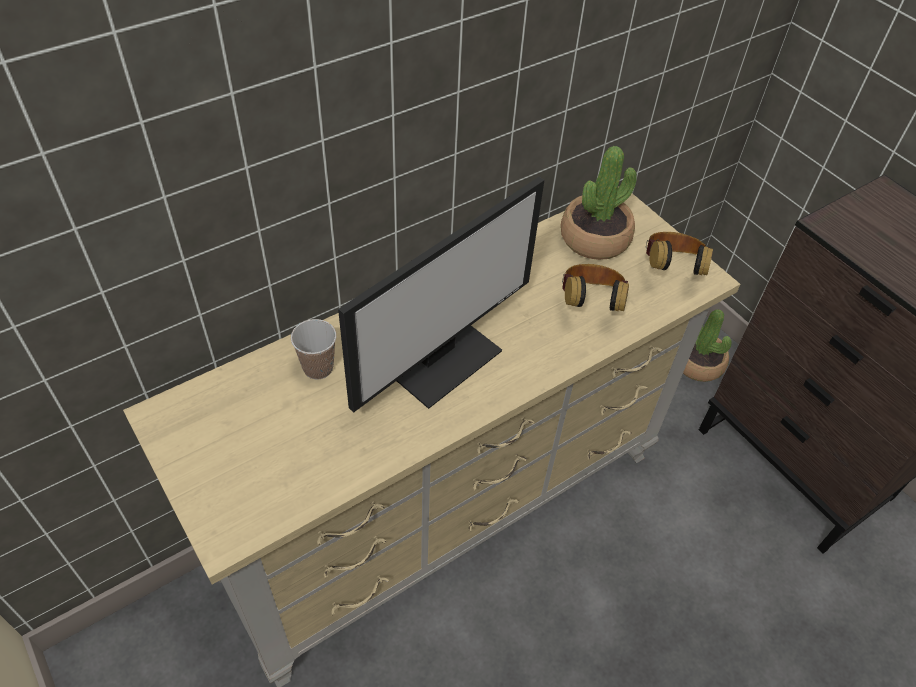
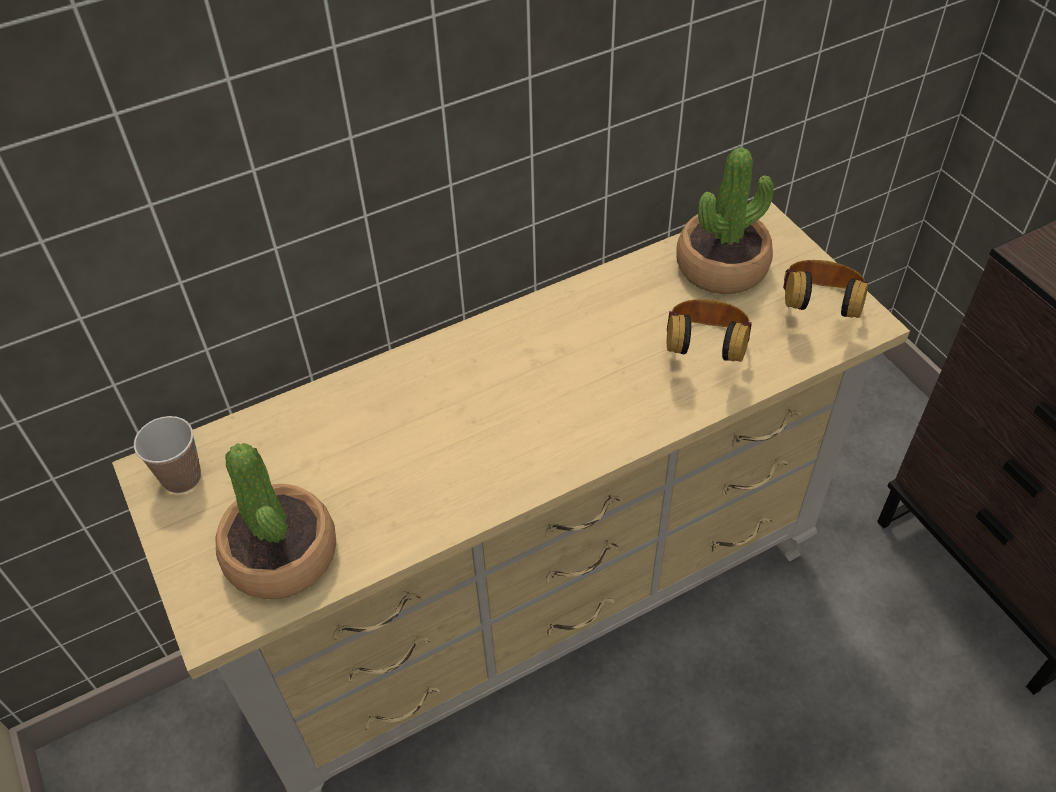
camera: 10 degrees right, 0 degrees up
cup [291,319,336,380] -> cup moved to [134,416,201,493]
monitor [338,177,544,413] -> none
potted plant [683,309,732,382] -> potted plant moved to [215,443,336,599]

